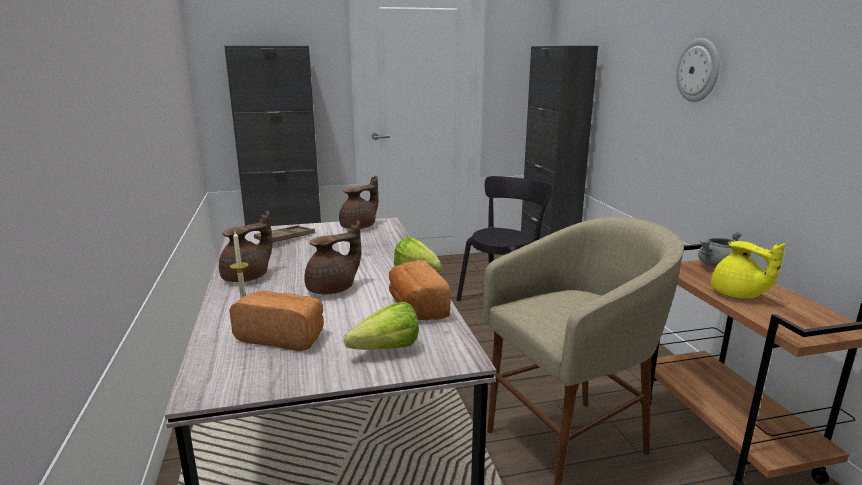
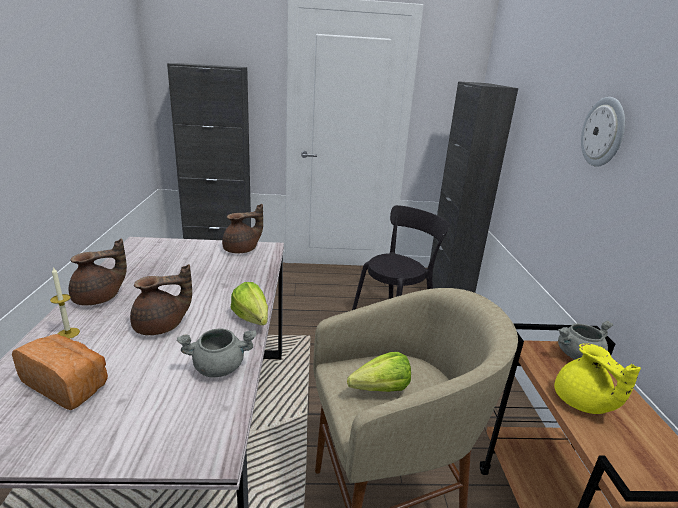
camera: 10 degrees right, 5 degrees up
brown tray [254,225,315,244] -> none
lettuce [344,302,419,350] -> lettuce moved to [347,352,411,392]
bread [389,260,450,321] -> grey cooking pot [177,329,256,378]

